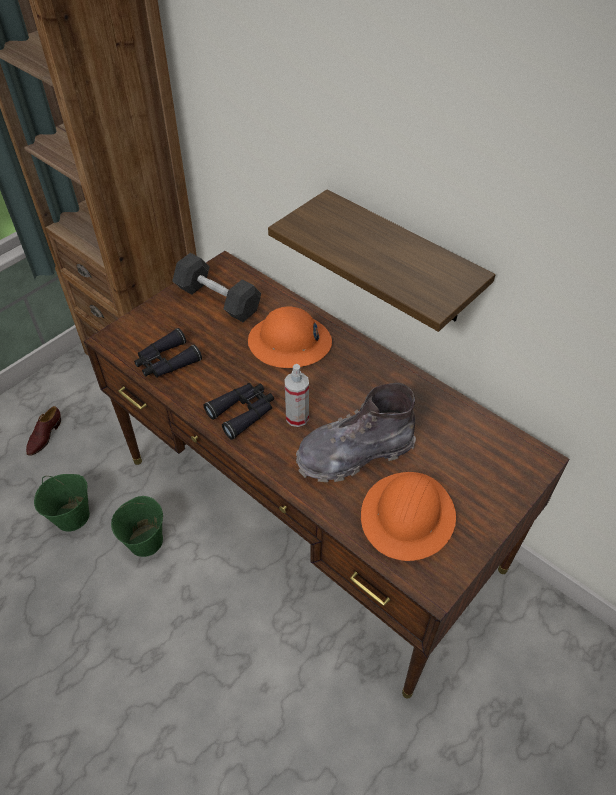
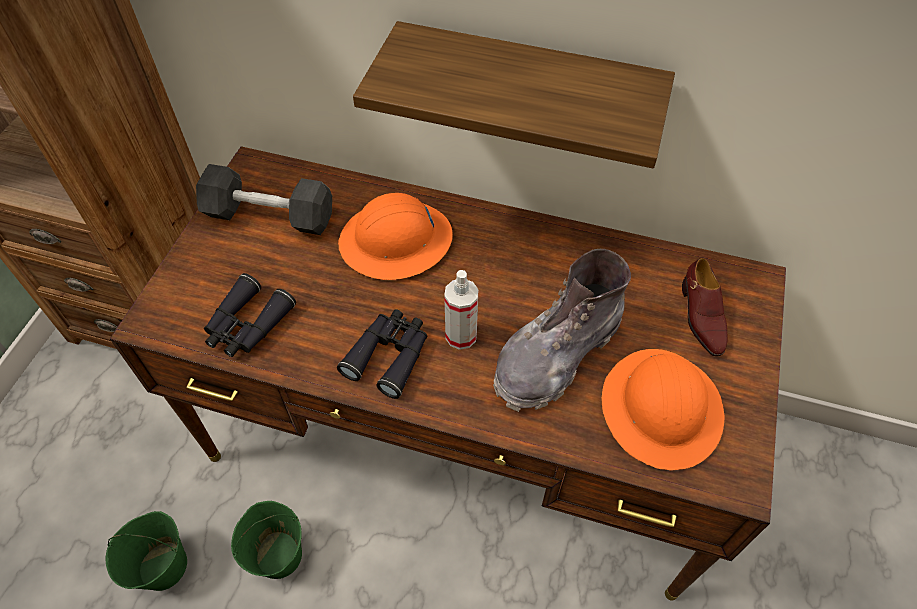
camera: 25 degrees left, 5 degrees up
brown shoe [26,406,61,456] -> brown shoe moved to [682,258,728,356]

